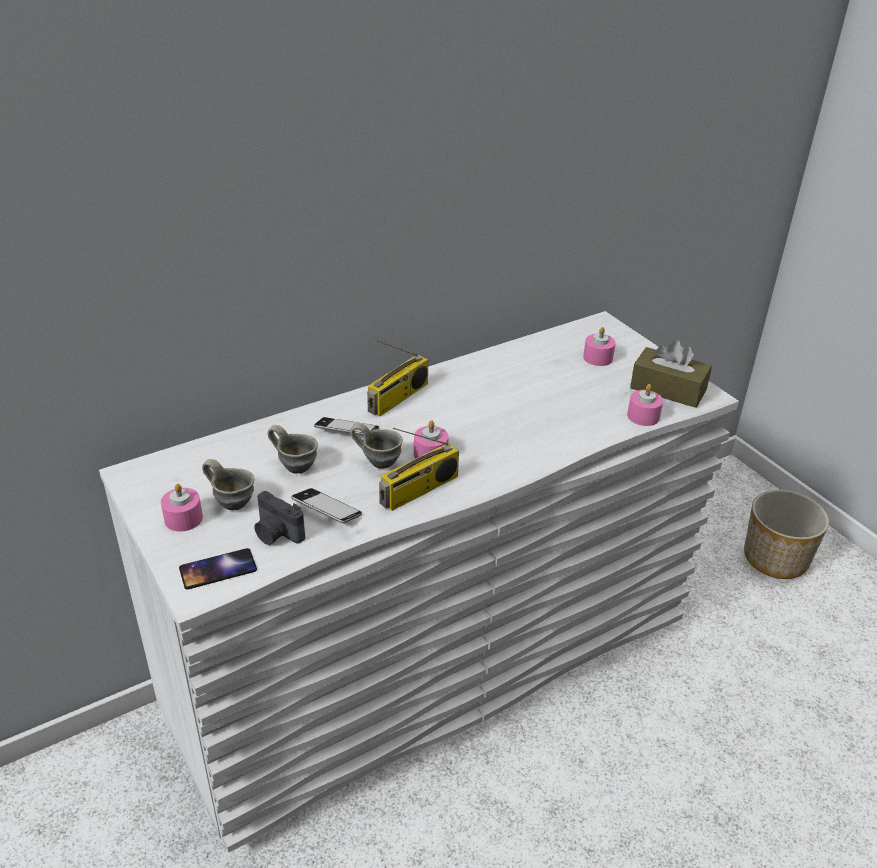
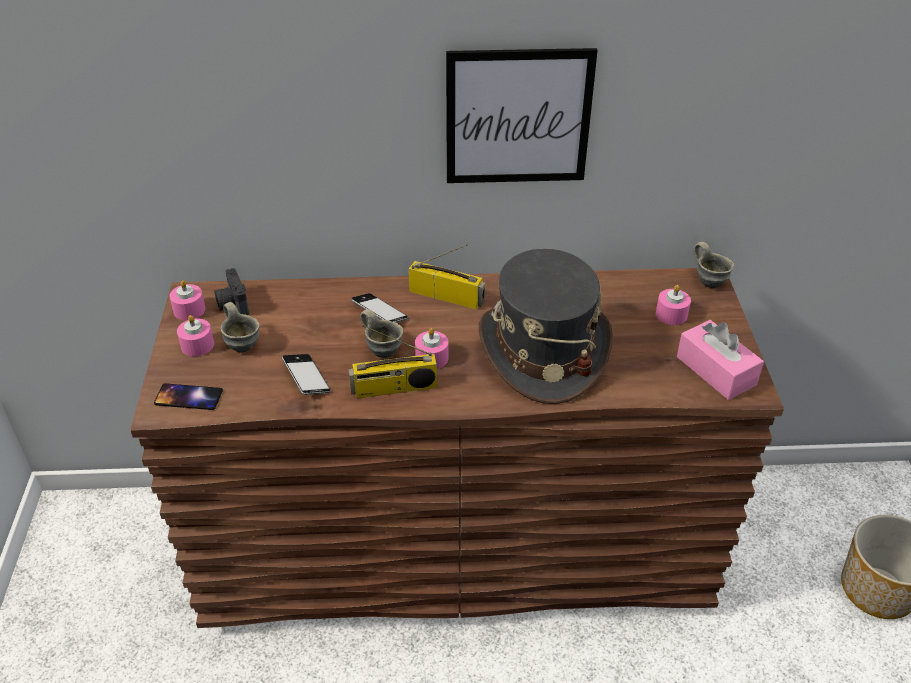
camera: 30 degrees right, 5 degrees up
white dresser [99,311,739,853] -> brown dresser [130,268,784,628]
camera [254,491,305,545] -> camera moved to [214,268,249,315]
grey mug [268,425,318,474] -> grey mug moved to [694,242,734,288]
radio [367,340,428,417] -> radio turned 135 degrees counterclockwise [408,244,485,309]
pink candle [627,384,663,426] -> pink candle moved to [170,280,205,320]
brown tissue box [630,340,712,408] -> pink tissue box [677,320,764,400]
none -> picture [446,48,598,183]
none -> grey hat [479,249,613,404]

